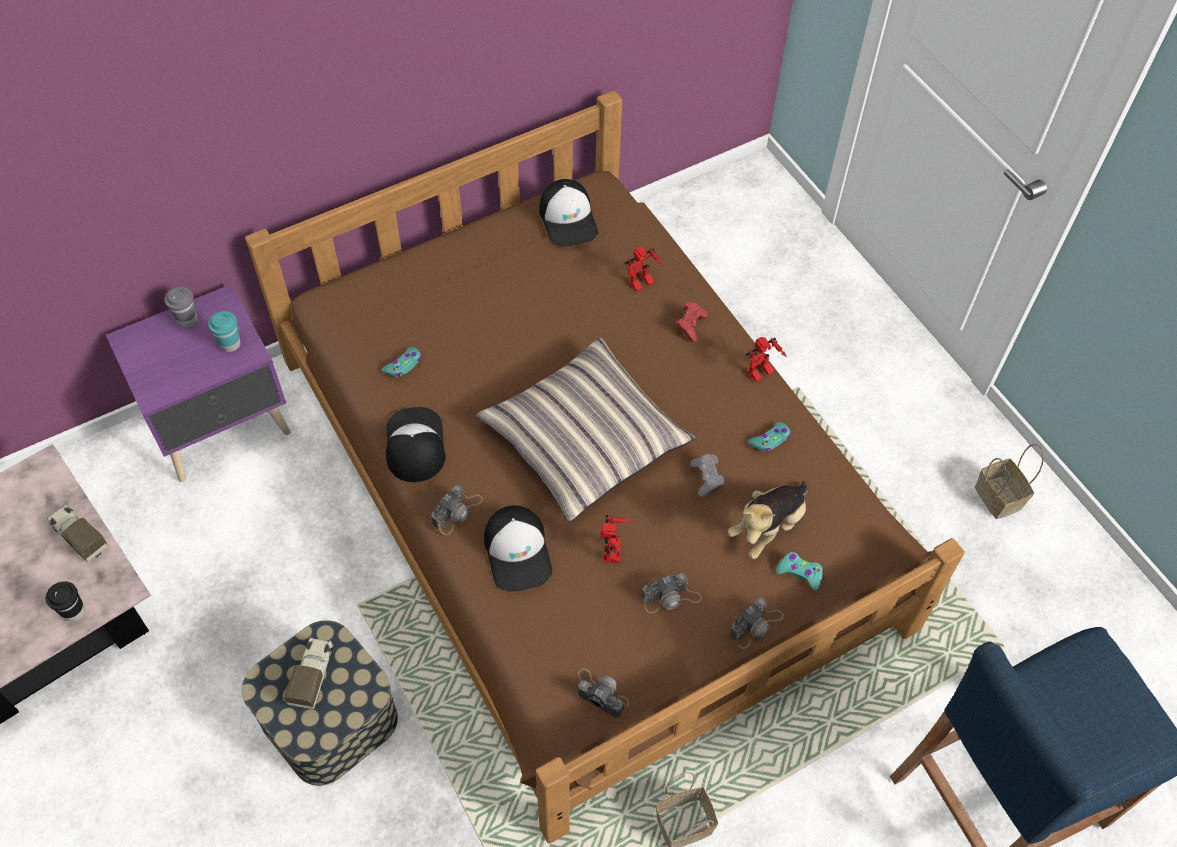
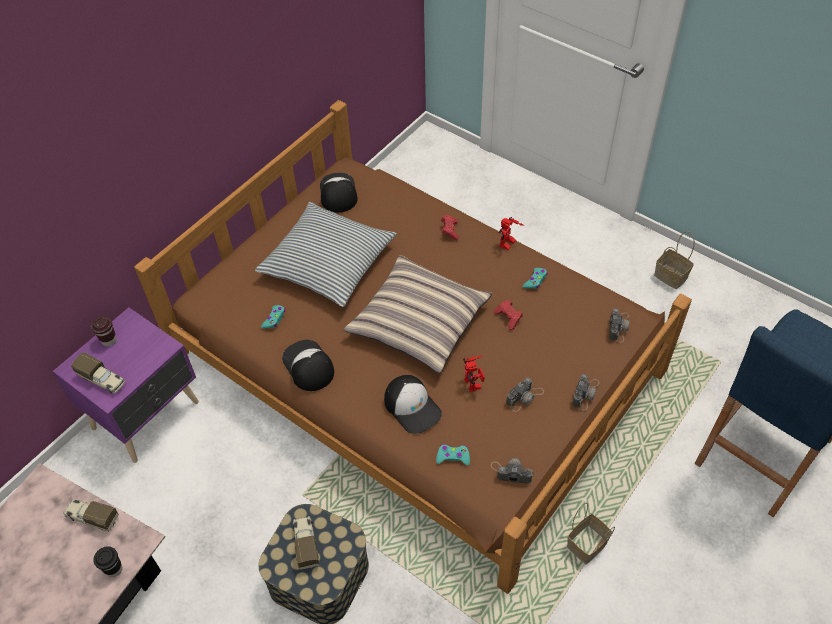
camera: 20 degrees left, 5 degrees down
grey cup [164,287,198,327] -> brown cup [91,316,116,346]
turquoise cup [208,311,241,352] -> none
camera [431,485,483,535] -> camera moved to [609,308,629,343]
cap [539,179,598,247] -> cap turned 150 degrees counterclockwise [320,173,358,213]
toy robot [625,247,664,292] -> none
grey game controller [690,454,725,498] -> red game controller [494,300,523,330]
plush toy [728,481,808,559] -> none
turquoise game controller [776,551,823,591] -> turquoise game controller moved to [436,444,470,465]
none -> toy truck [71,352,125,394]
none -> pillow [255,202,397,307]

